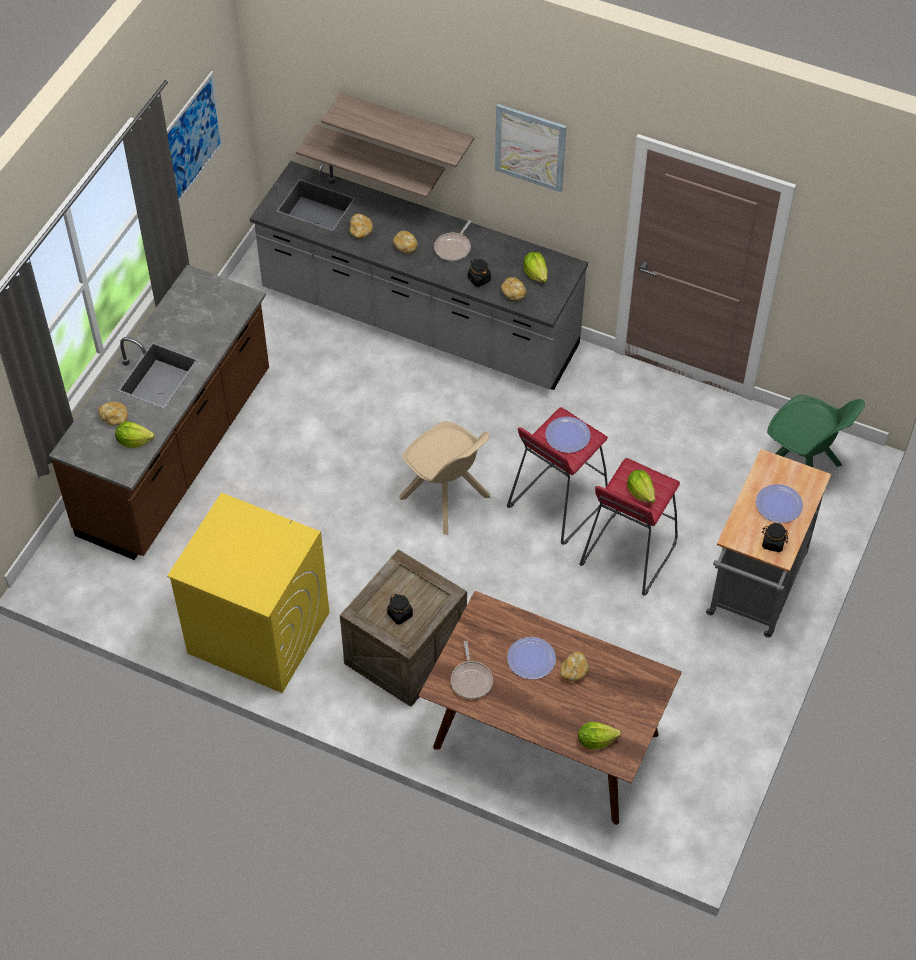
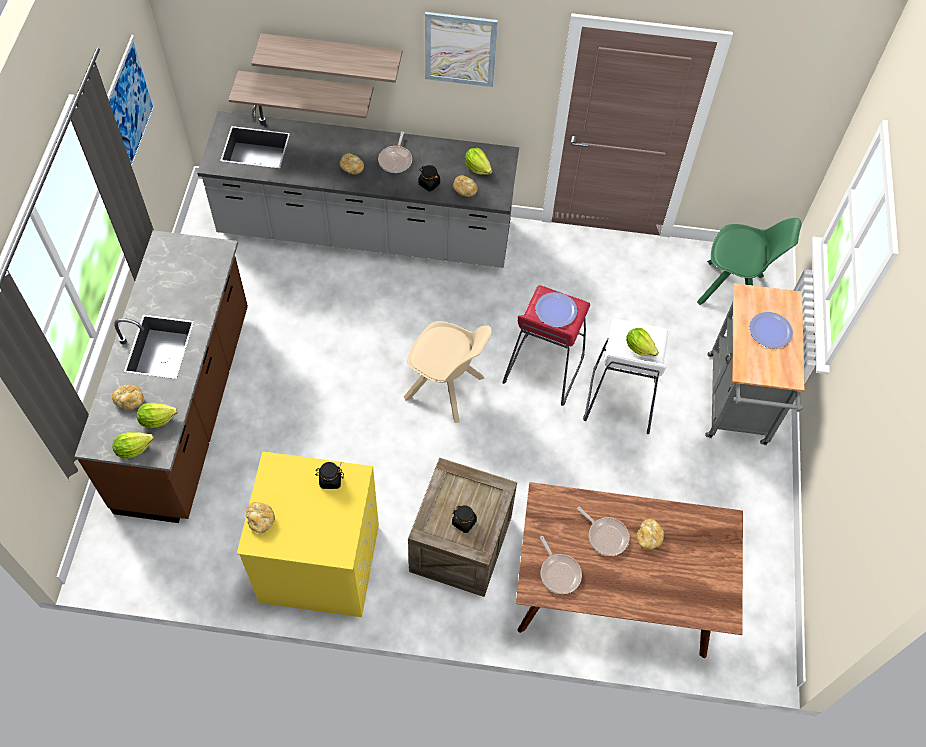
camera: 20 degrees left, 5 degrees up
bread [349,214,373,239] -> bread moved to [246,502,275,533]
plate [507,637,556,679] -> frying pan [577,507,629,556]
lettuce [578,722,621,750] -> lettuce moved to [112,432,154,459]
red stool [579,458,680,596] -> white stool [583,318,669,434]
black jar [762,523,789,552] -> black jar moved to [315,462,344,489]

